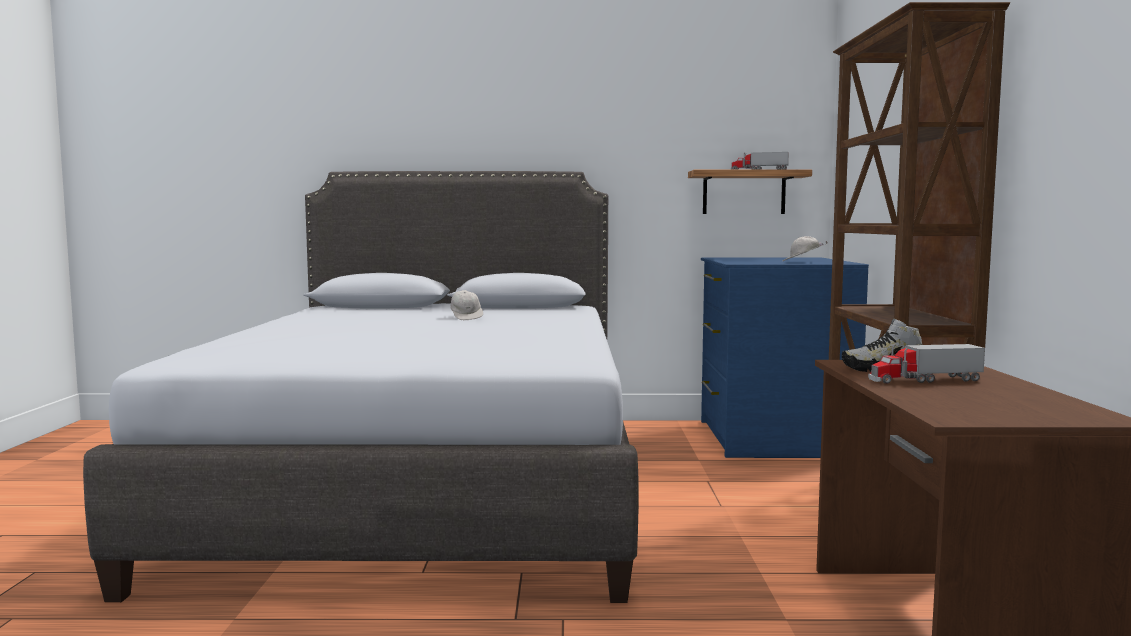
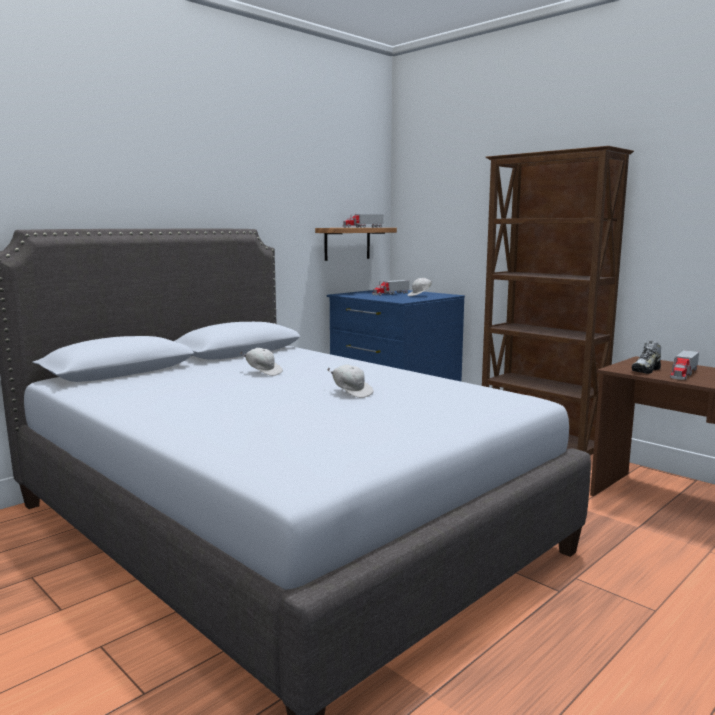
camera: 45 degrees left, 5 degrees up
none -> white cap [327,364,374,398]
none -> toy truck [372,280,409,296]

